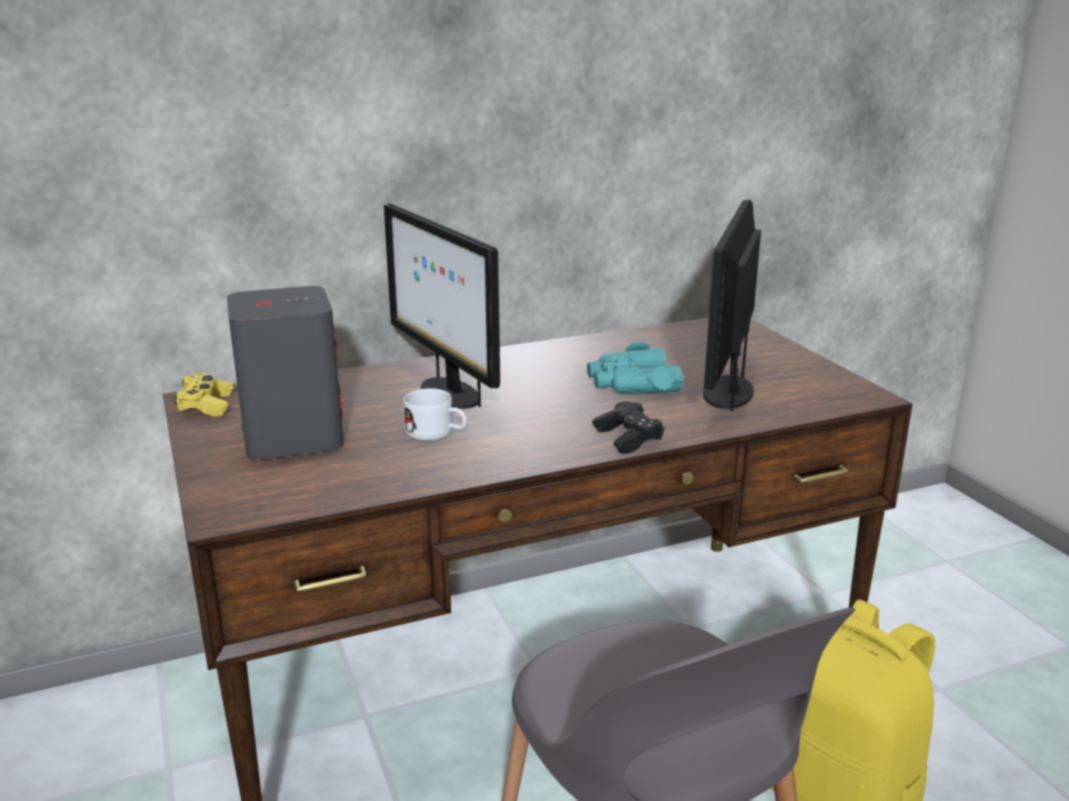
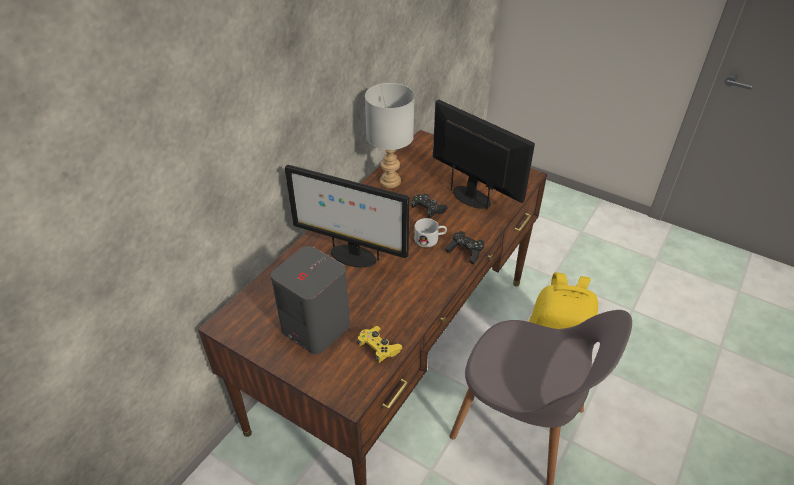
camera: 35 degrees left, 20 degrees up
yellow game controller [174,373,234,416] -> yellow game controller moved to [357,326,403,363]
white mug [404,388,467,441] -> white mug moved to [414,218,447,247]
turquoise binoculars [587,342,684,393] -> black game controller [411,194,448,218]
monitor [703,199,761,411] -> monitor turned 150 degrees clockwise [433,100,535,210]
none -> grey table lamp [365,83,414,188]

